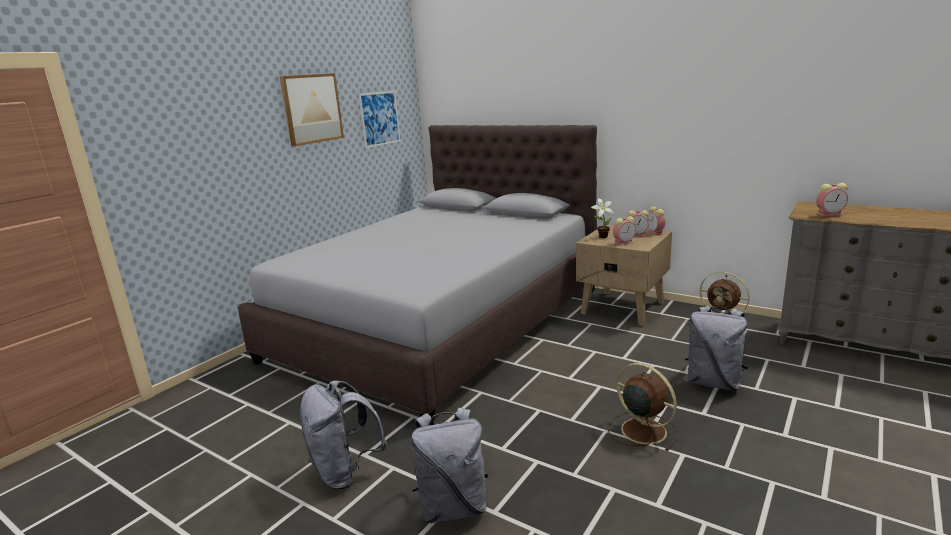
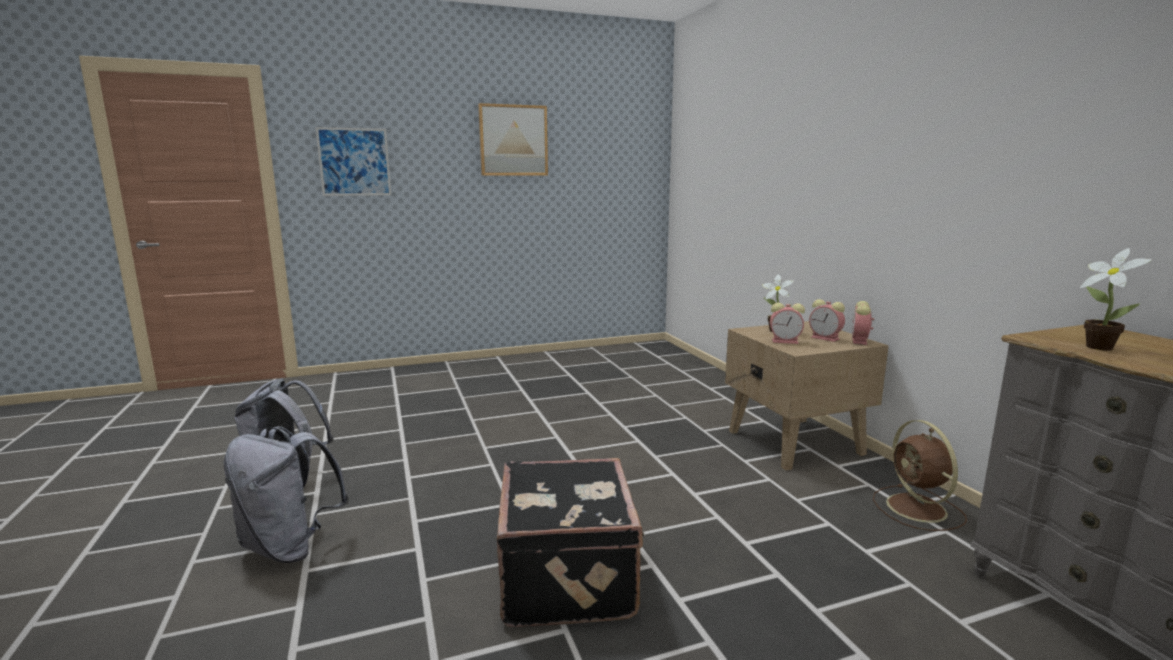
camera: 35 degrees right, 5 degrees down
grey bed [238,125,597,421] -> none
picture [359,91,400,148] -> picture moved to [316,127,391,196]
brown fan [608,363,678,451] -> black suitcase [497,458,645,627]
grey backpack [685,306,748,390] -> none
alarm clock [816,183,848,217] -> potted plant [1080,248,1152,351]

